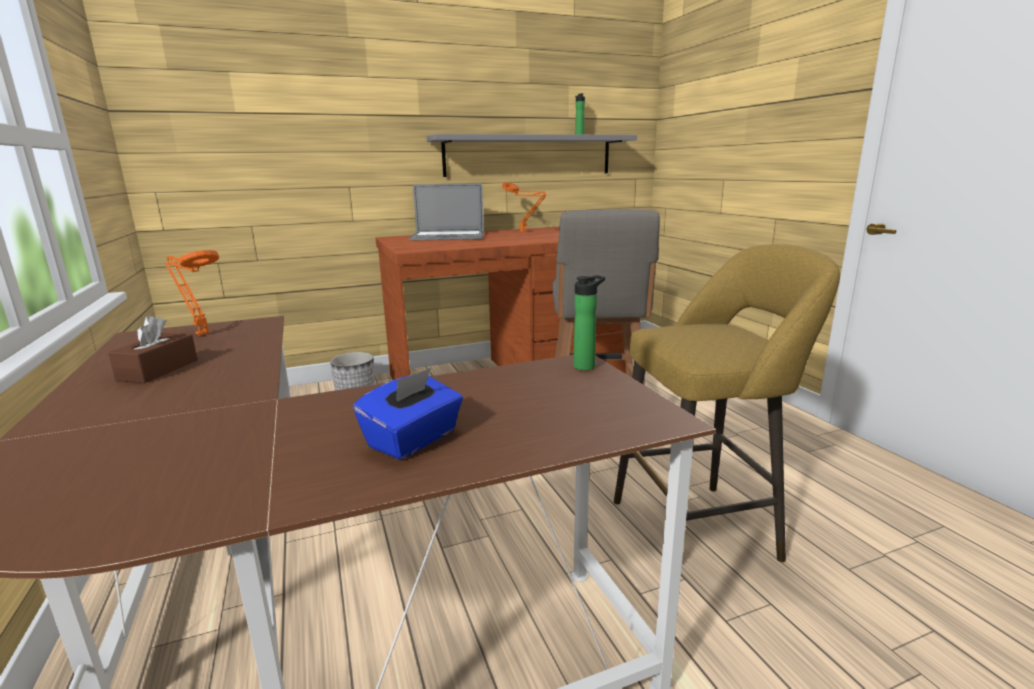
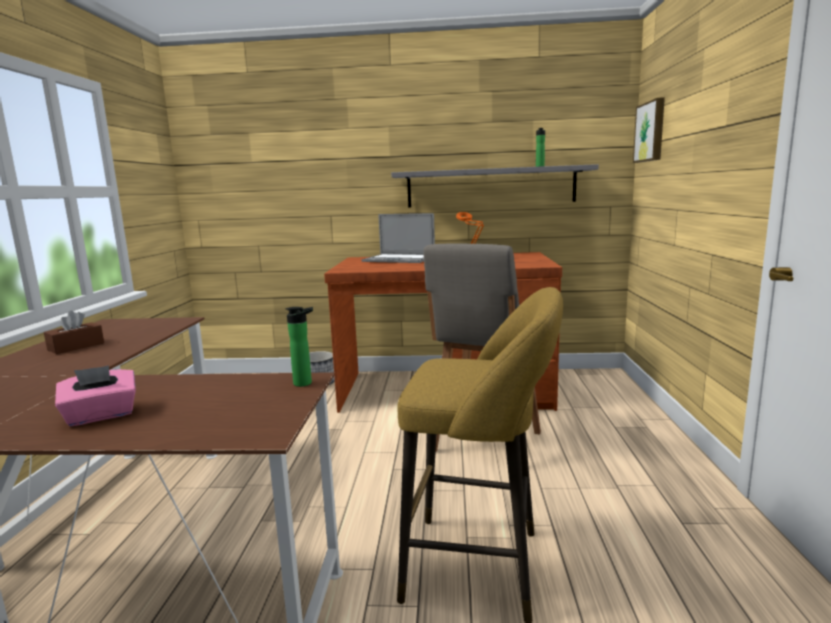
camera: 25 degrees right, 5 degrees down
orange table lamp [165,250,219,336] -> none
blue tissue box [353,368,463,460] -> pink tissue box [55,365,136,426]
none -> picture [633,97,665,163]

